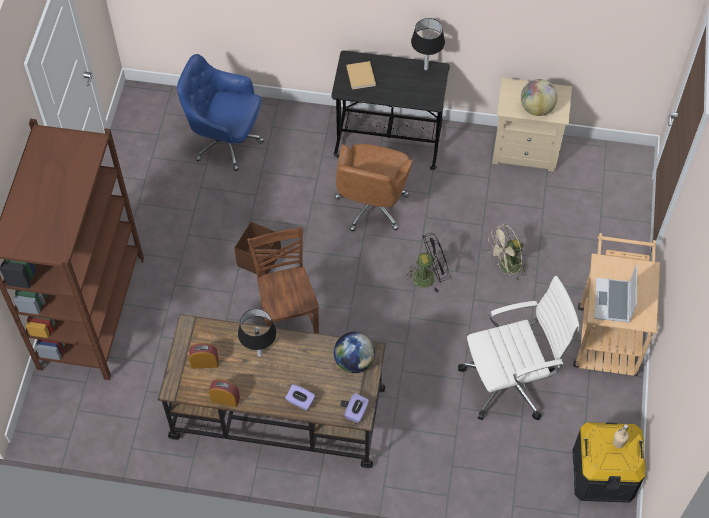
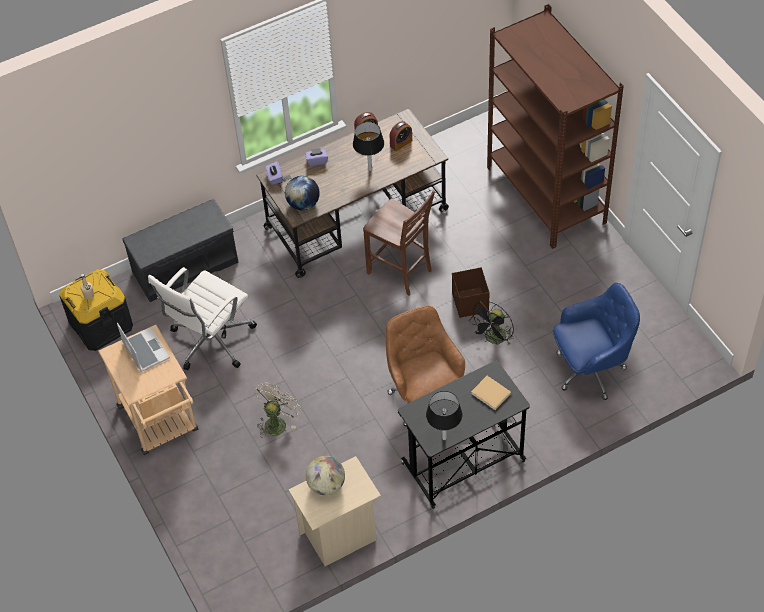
camera: 145 degrees right, 5 degrees down
black fan [405,233,450,292] -> black fan moved to [469,301,514,345]
none -> grey bench [122,199,238,302]

